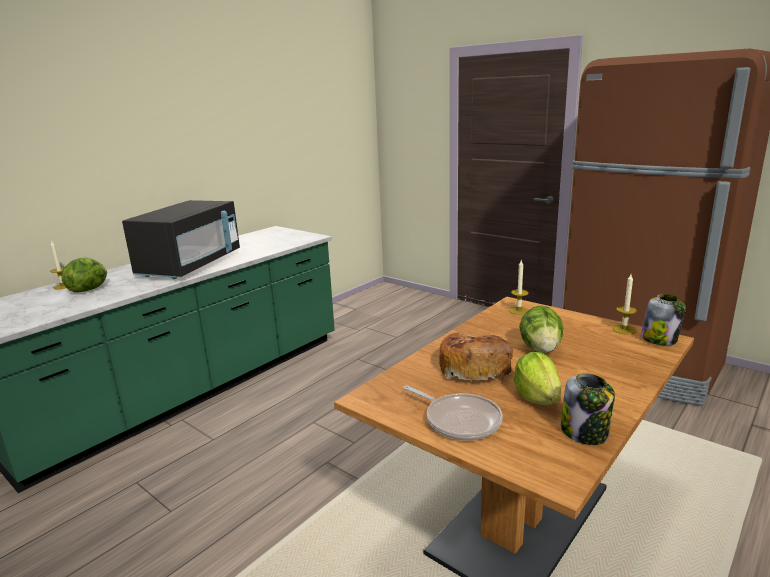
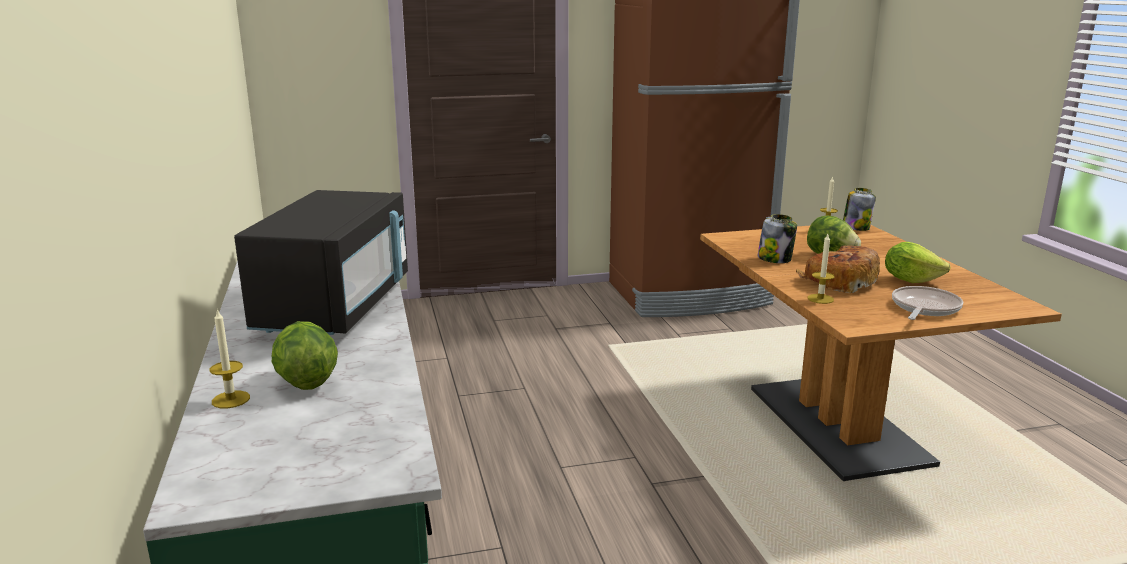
camera: 55 degrees left, 0 degrees up
black microwave [122,200,240,279] -> black microwave turned 45 degrees clockwise [234,190,408,335]
frying pan [403,385,503,440] -> frying pan turned 45 degrees counterclockwise [892,286,963,320]
candle [509,260,529,315] -> candle moved to [807,234,835,304]
jar [561,373,615,445] -> jar moved to [758,214,797,263]

